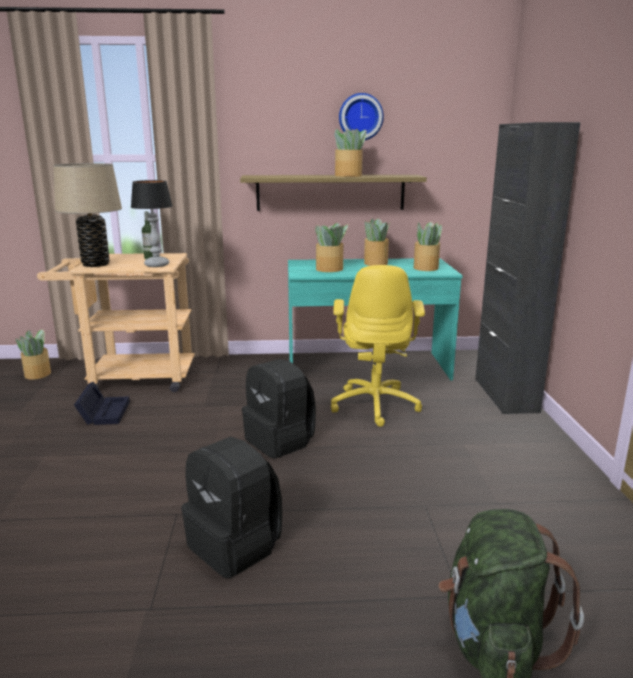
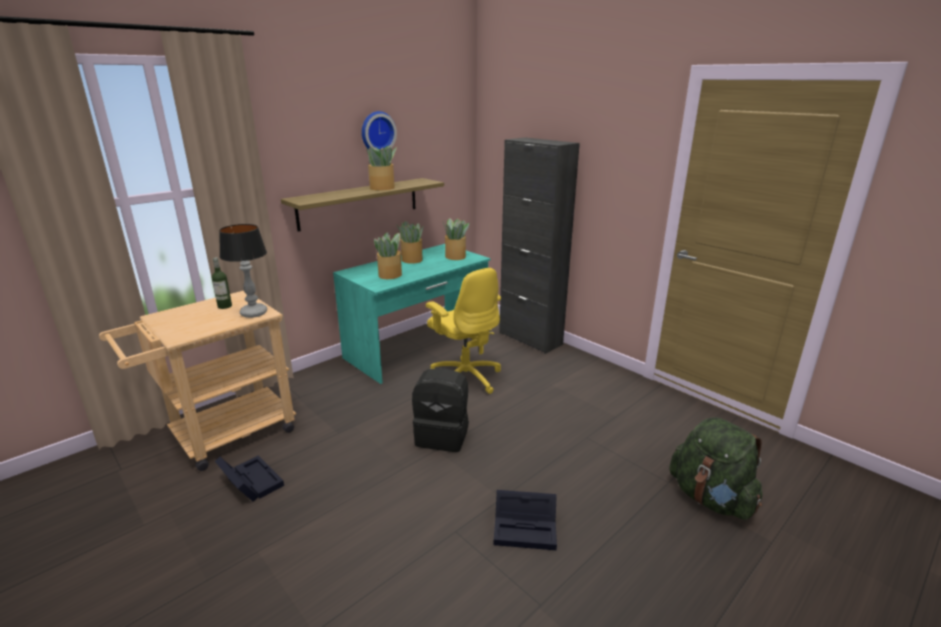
camera: 40 degrees left, 5 degrees up
potted plant [15,329,51,379] -> none
beige table lamp [54,163,122,267] -> none
black backpack [181,436,282,578] -> black storage box [494,490,557,550]

